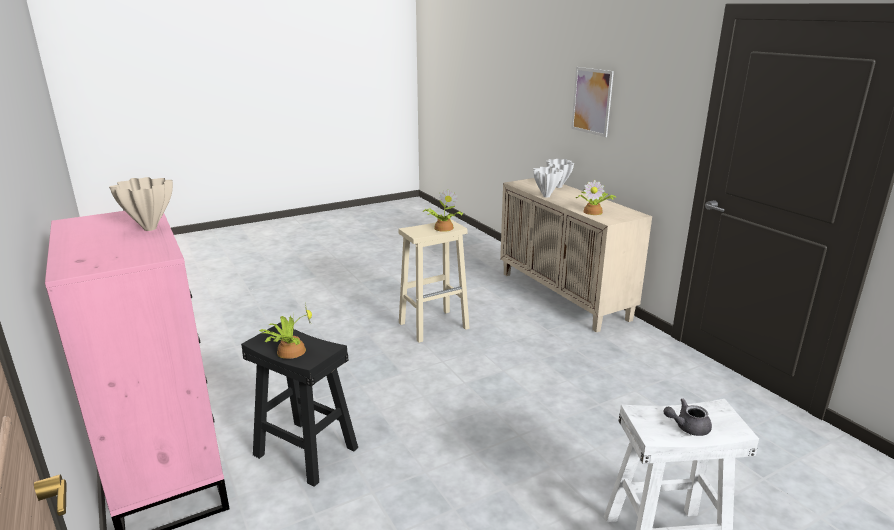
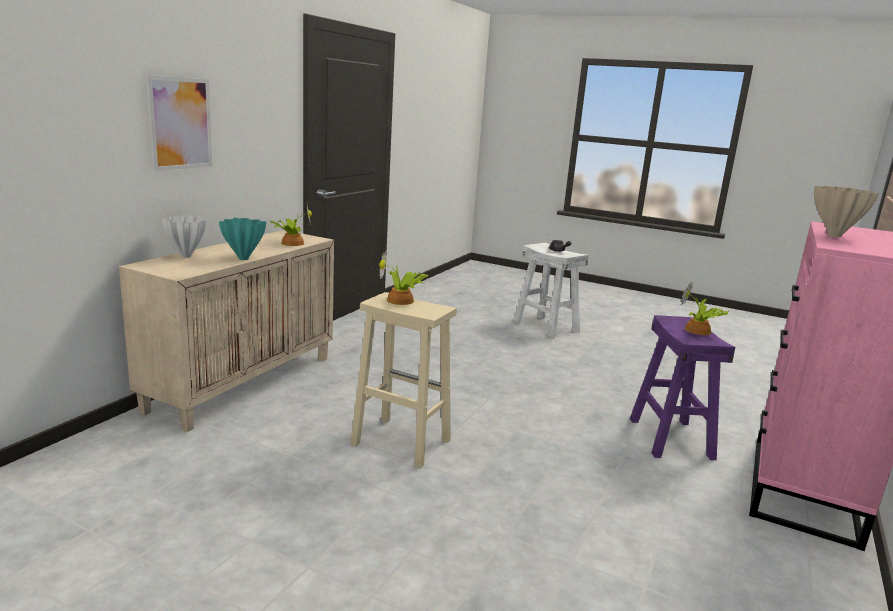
camera: 125 degrees left, 5 degrees down
black stool [241,322,358,487] -> purple stool [630,315,735,460]
white vase [533,166,564,198] -> turquoise vase [219,218,266,260]

